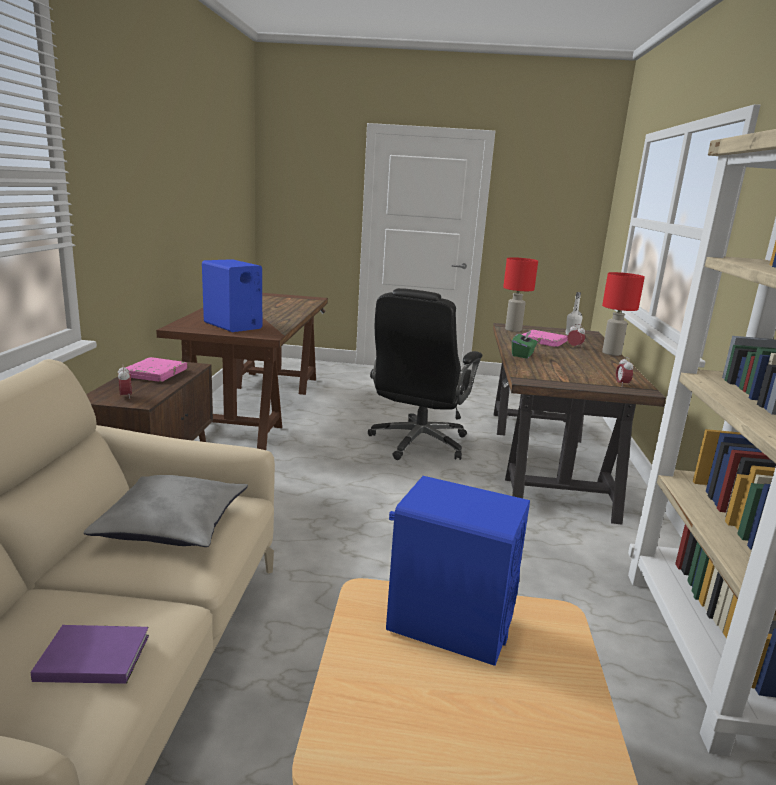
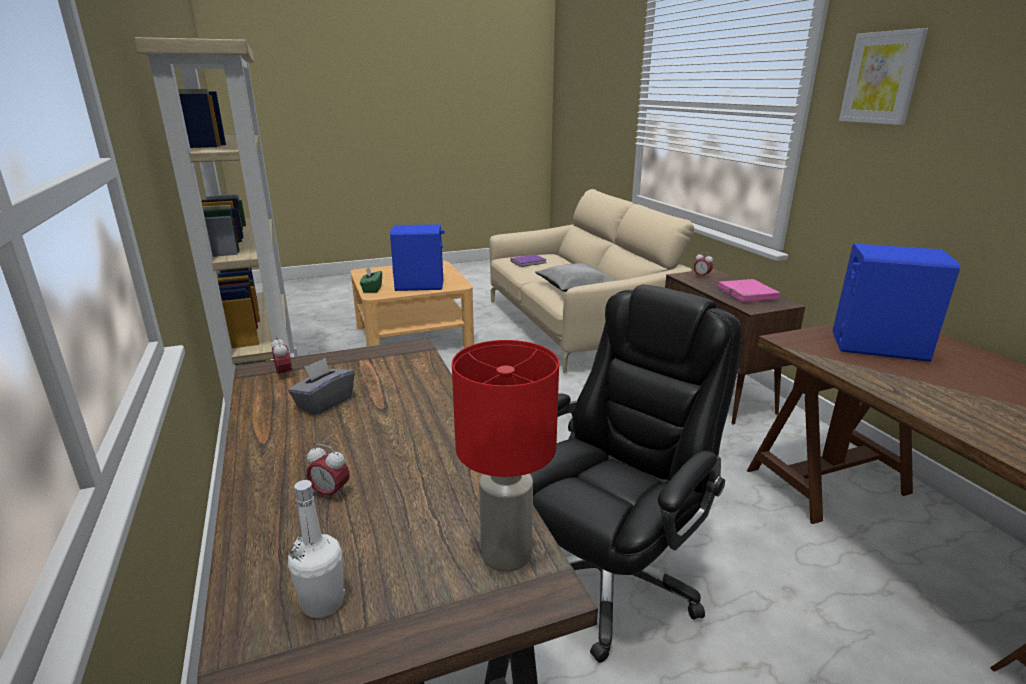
camera: 155 degrees right, 5 degrees up
black office chair [368,288,482,460] -> black office chair turned 45 degrees clockwise [530,285,742,663]
green tissue box [512,330,538,358] -> green tissue box moved to [360,267,382,293]
pink book [521,330,568,347] -> none
red table lamp [602,272,645,356] -> none
none -> grey tissue box [288,358,355,416]
none -> picture [839,28,928,125]

